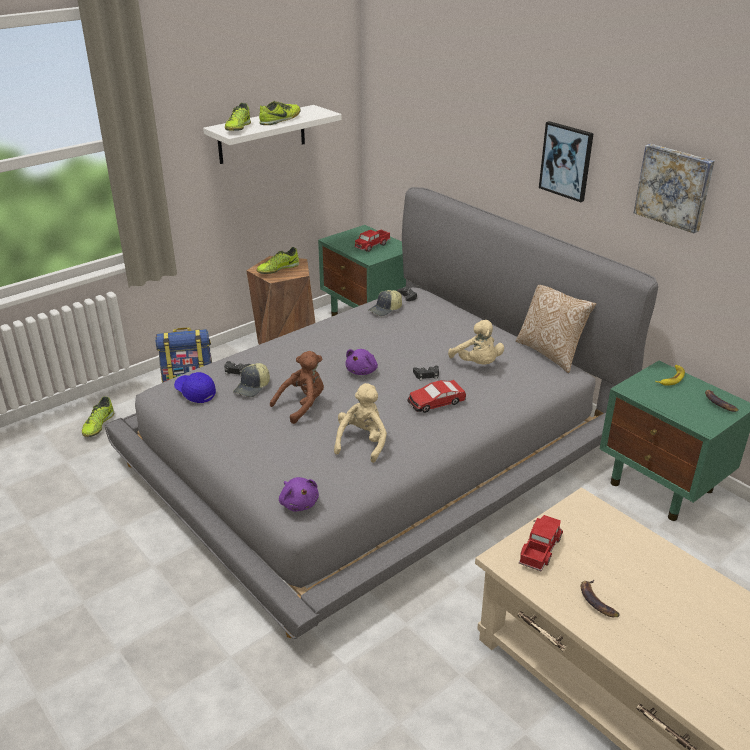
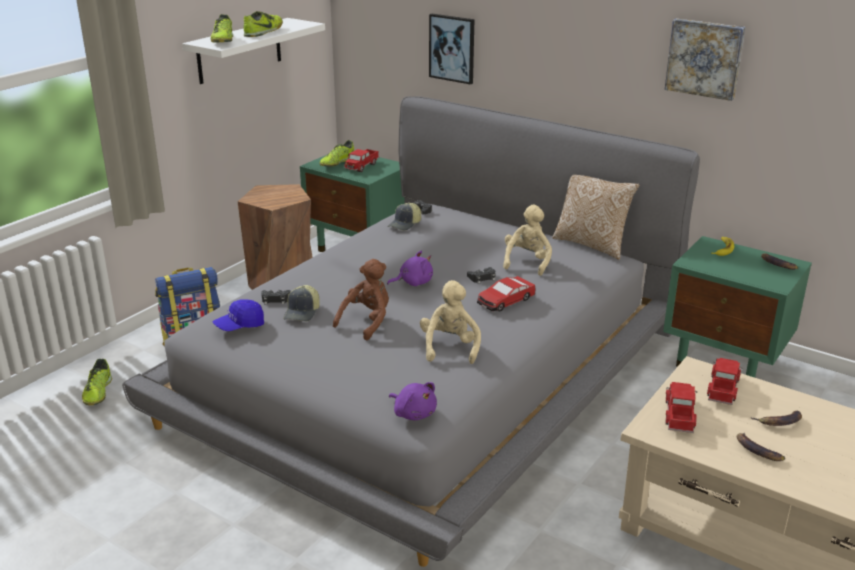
camera: 15 degrees left, 5 degrees down
blue cap [174,372,216,403] -> blue cap turned 60 degrees counterclockwise [213,299,264,331]
shoe [257,247,299,274] -> shoe moved to [320,140,355,167]
purple plush toy [345,349,378,375] -> purple plush toy turned 120 degrees counterclockwise [387,251,433,286]
beige plush toy [448,320,504,365] -> beige plush toy turned 120 degrees counterclockwise [503,205,552,276]
picture [539,121,594,202] -> picture moved to [429,14,474,84]
none -> toy truck [707,358,742,405]
none -> banana [750,411,802,426]

